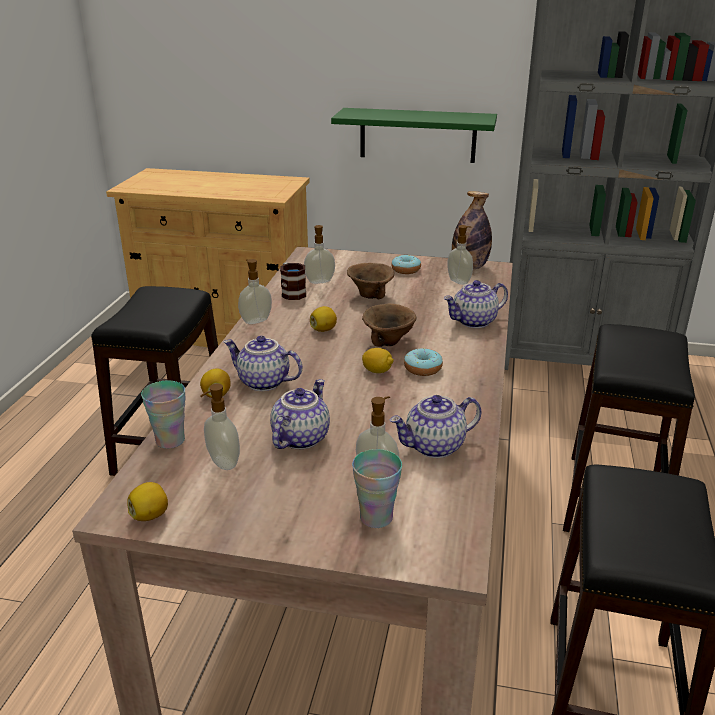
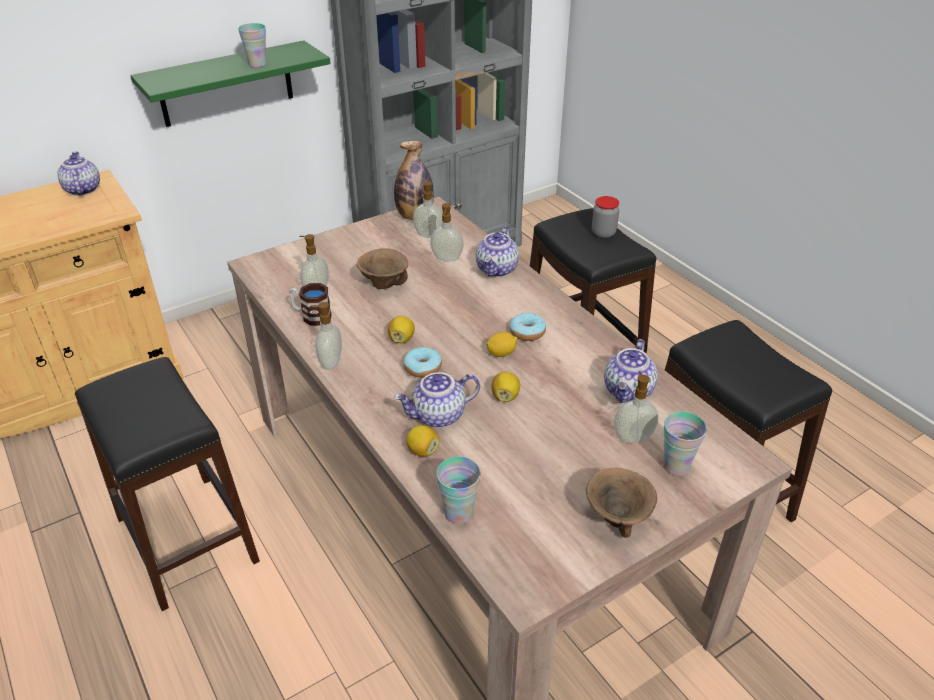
camera: 45 degrees left, 10 degrees up
lemon [127,482,168,521] -> lemon moved to [491,372,520,402]
soap dispenser [200,384,240,470] -> soap dispenser moved to [430,203,464,261]
teapot [270,379,330,449] -> teapot moved to [57,151,100,196]
brown bowl [362,303,417,347] -> brown bowl moved to [586,468,657,538]
donut [391,255,421,274] -> donut moved to [404,347,442,378]
none -> cup [238,23,267,68]
none -> jar [592,196,619,238]

